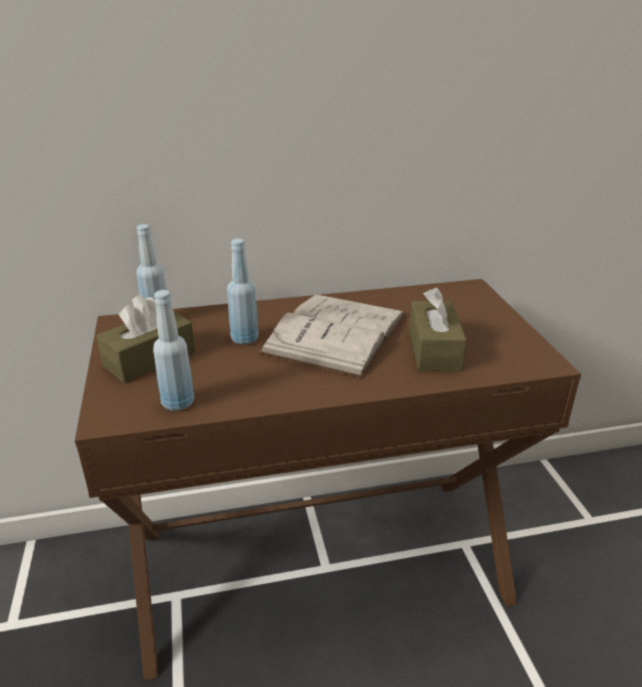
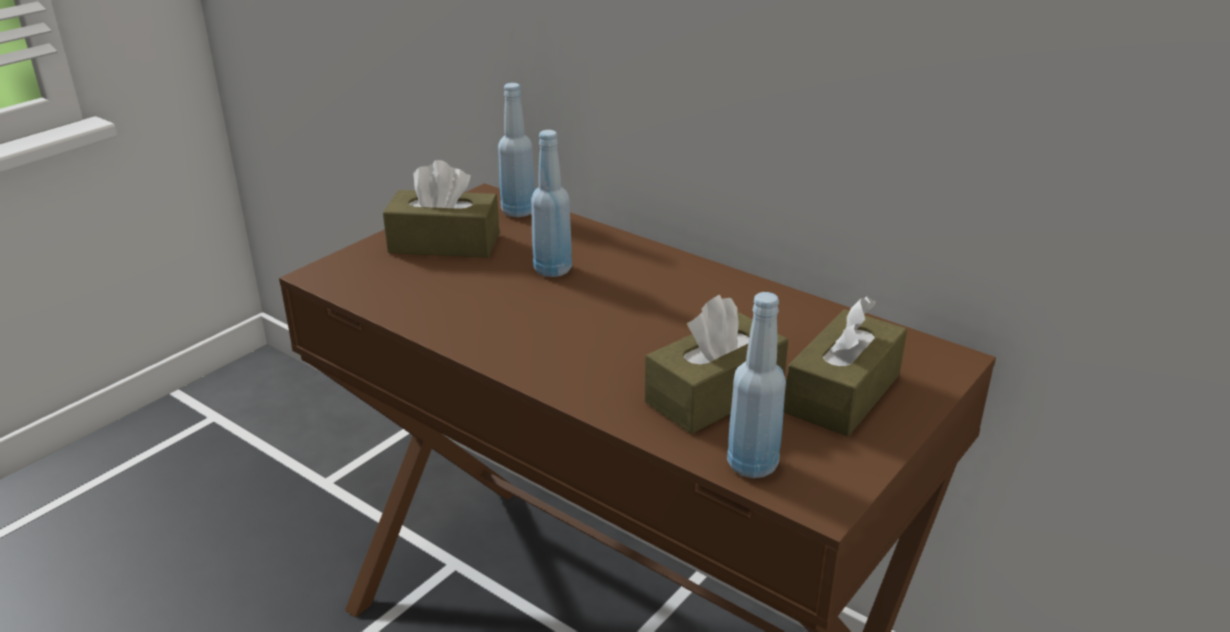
camera: 50 degrees right, 0 degrees up
blue bottle [153,290,194,411] -> blue bottle moved to [727,292,786,478]
white book [259,294,405,378] -> none
none -> brown tissue box [784,296,907,437]

